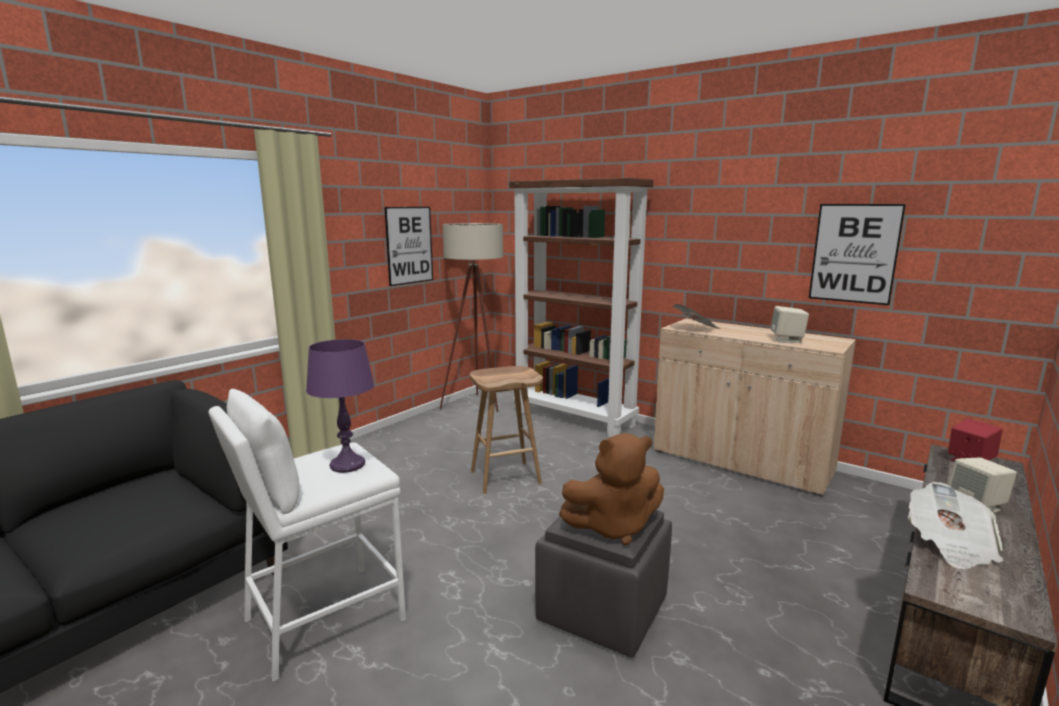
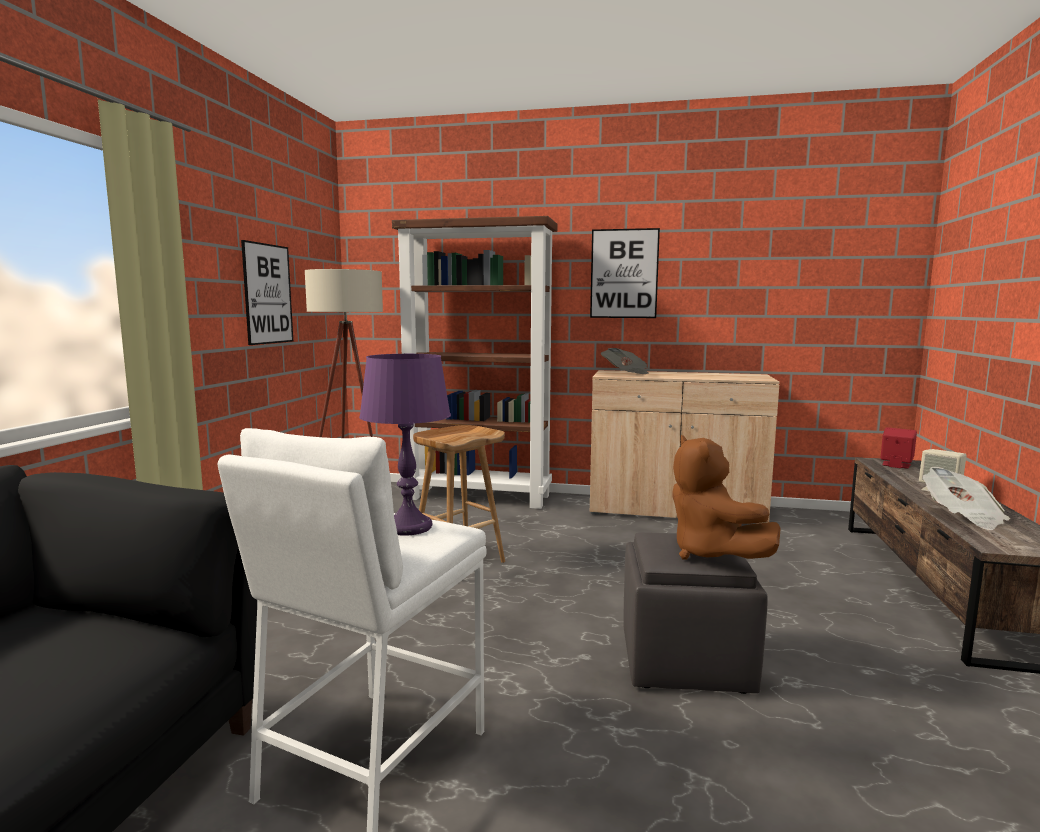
camera: 25 degrees left, 5 degrees down
brown plush toy [559,433,664,545] -> brown plush toy turned 105 degrees clockwise [672,435,781,560]
beige speaker [771,306,809,343] -> none
picture [809,204,906,305] -> picture moved to [590,228,660,318]

